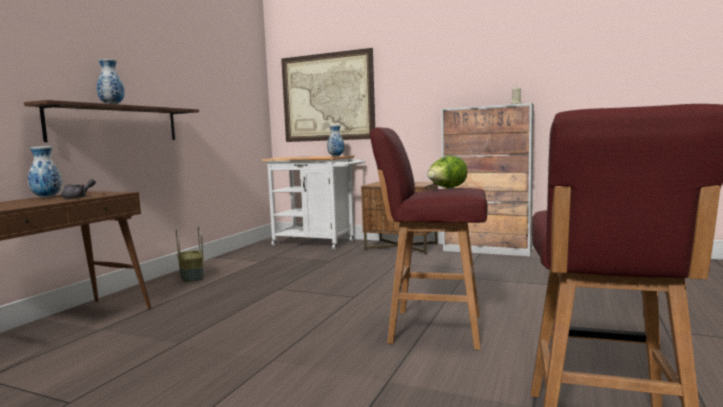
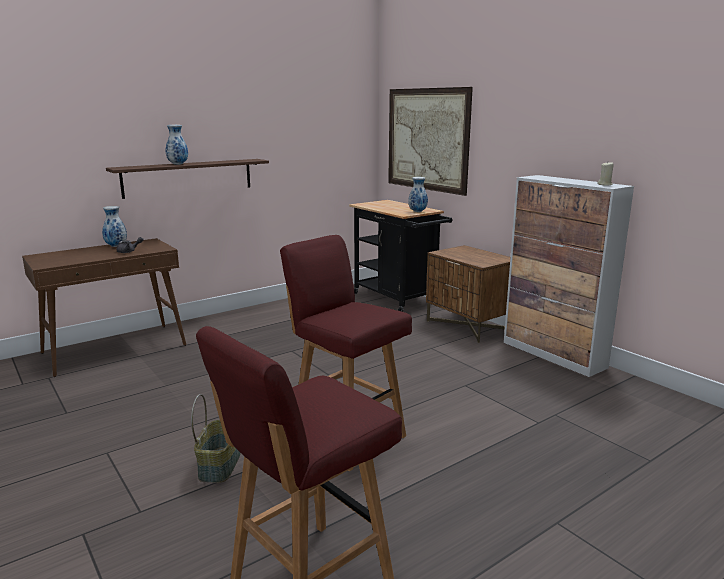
camera: 30 degrees right, 10 degrees up
basket [176,226,204,282] -> basket moved to [191,394,241,483]
white cart [262,155,365,250] -> black cart [349,200,453,312]
lettuce [427,155,468,188] -> none

